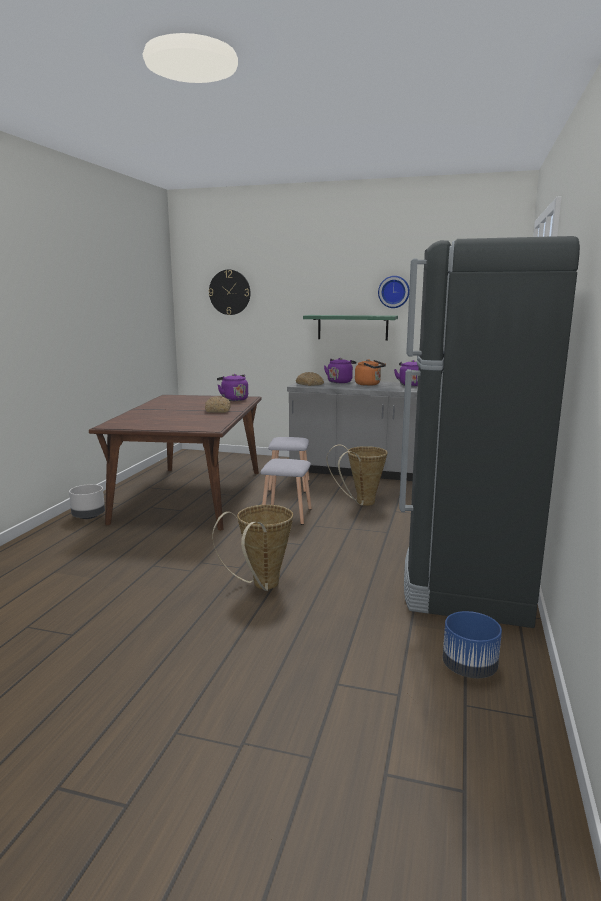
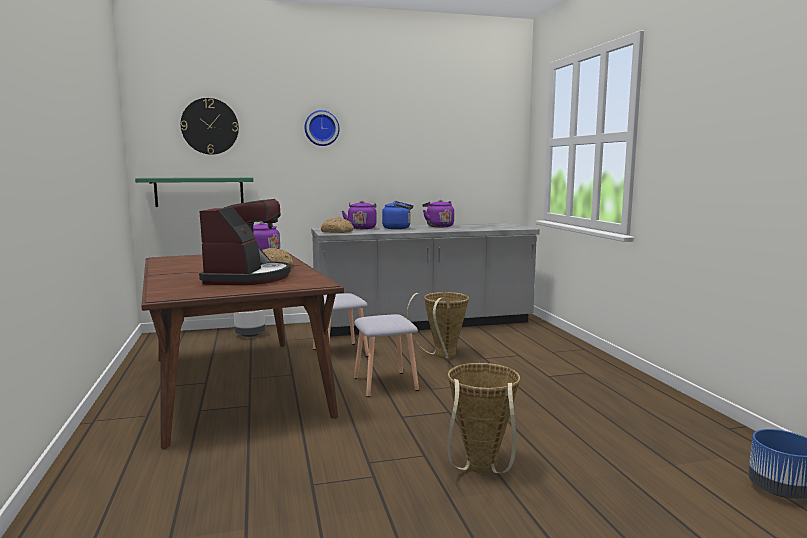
camera: 30 degrees left, 5 degrees down
grey planter [69,484,105,519] -> grey planter moved to [234,310,265,337]
green shelf [303,315,398,341] -> green shelf moved to [135,177,253,207]
orange kettle [355,359,386,386] -> blue kettle [382,201,413,229]
wall clock [378,276,409,308] -> wall clock moved to [305,110,340,146]
black fridge [399,236,580,628] -> none
none -> coffee machine [199,199,291,285]

